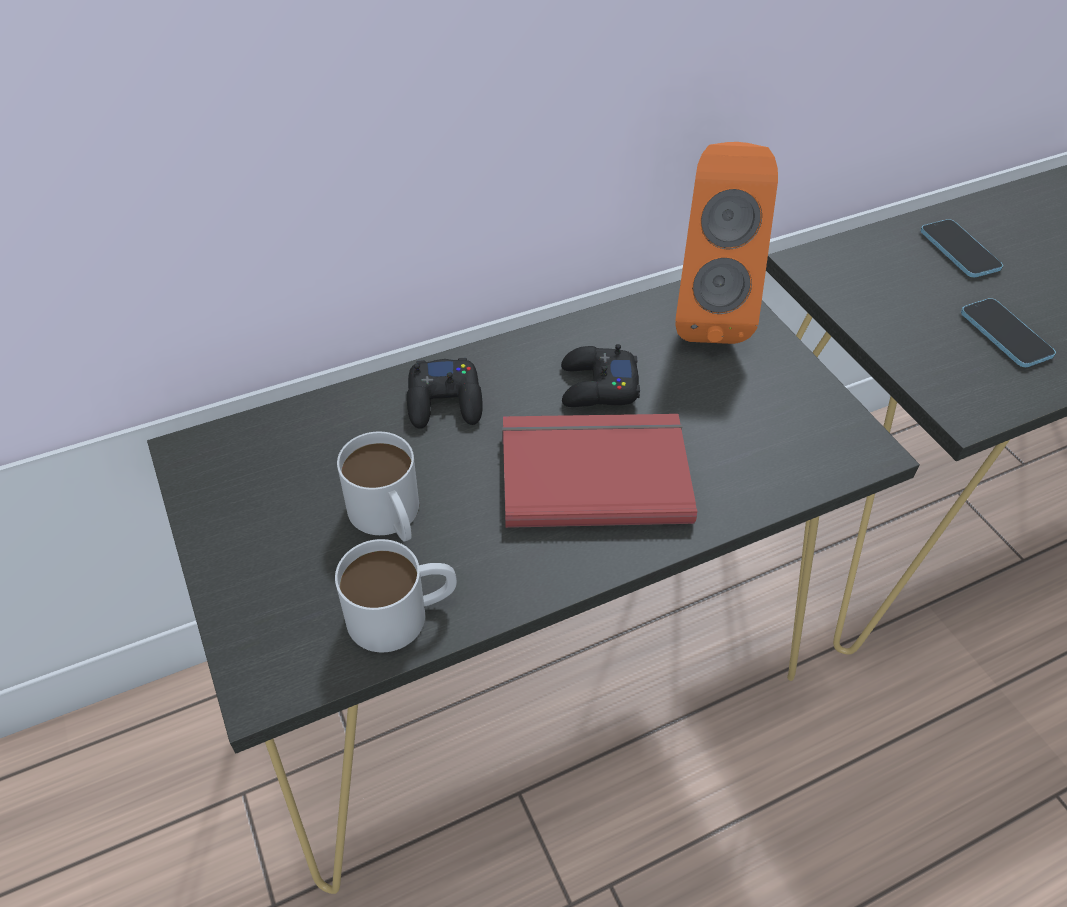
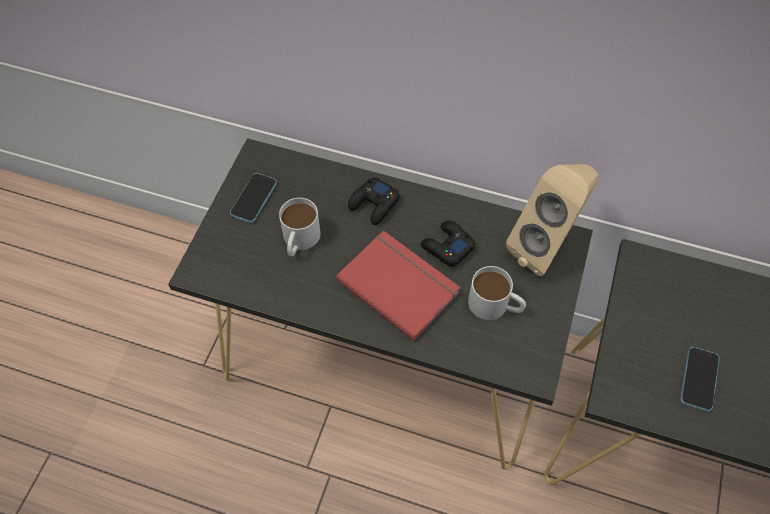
camera: 45 degrees right, 10 degrees up
white mug [335,539,457,652] -> white mug moved to [468,266,526,320]
orange speaker [675,142,778,344] -> beige speaker [506,164,599,276]
phone [920,219,1003,277] -> phone moved to [230,173,277,223]

